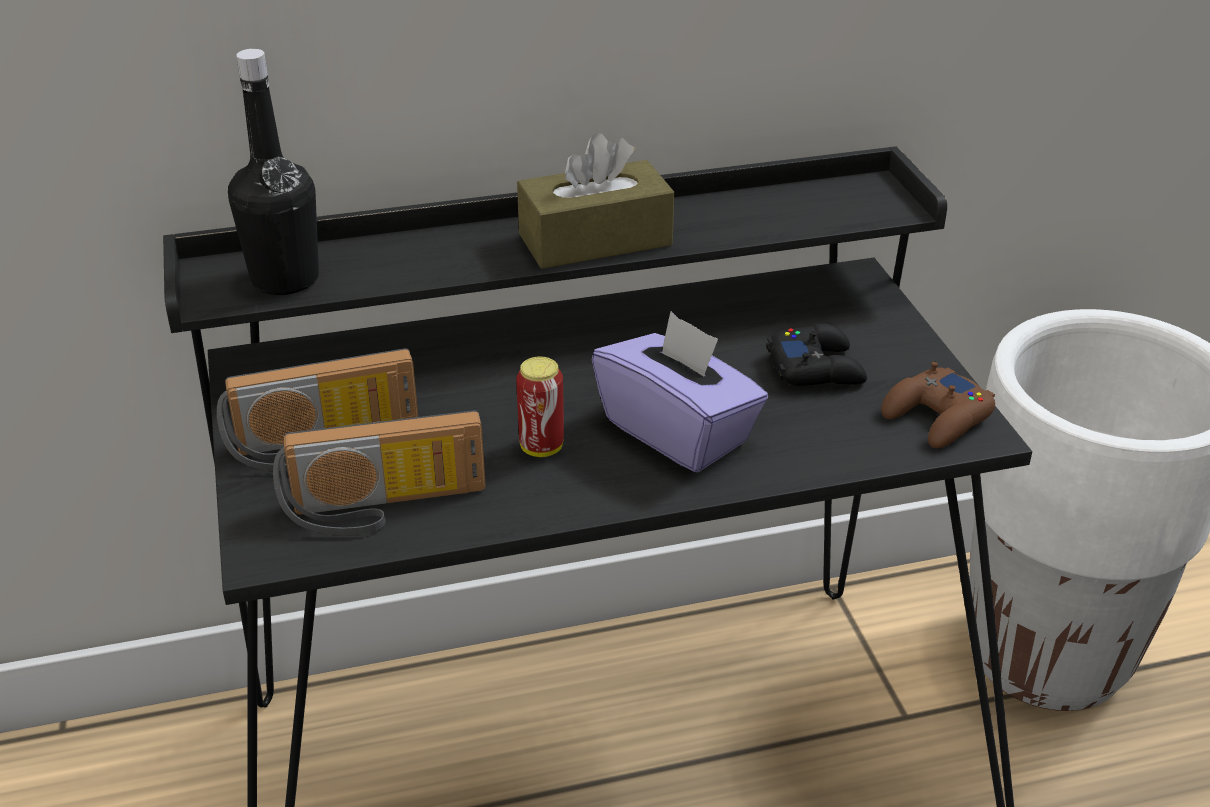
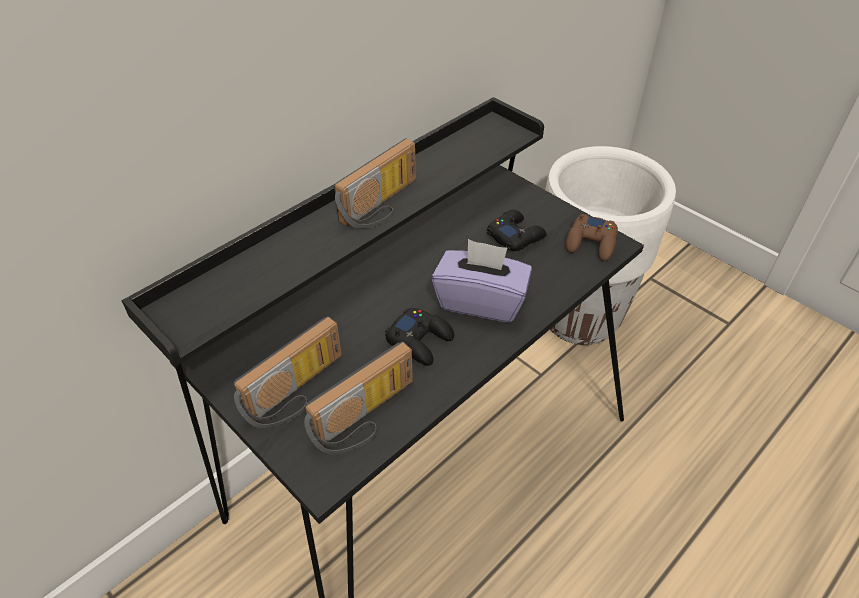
camera: 30 degrees left, 10 degrees up
black bottle [228,49,319,295] -> none
can [516,357,564,457] -> black game controller [385,308,454,366]
brown tissue box [517,133,674,269] -> radio [334,138,416,229]

